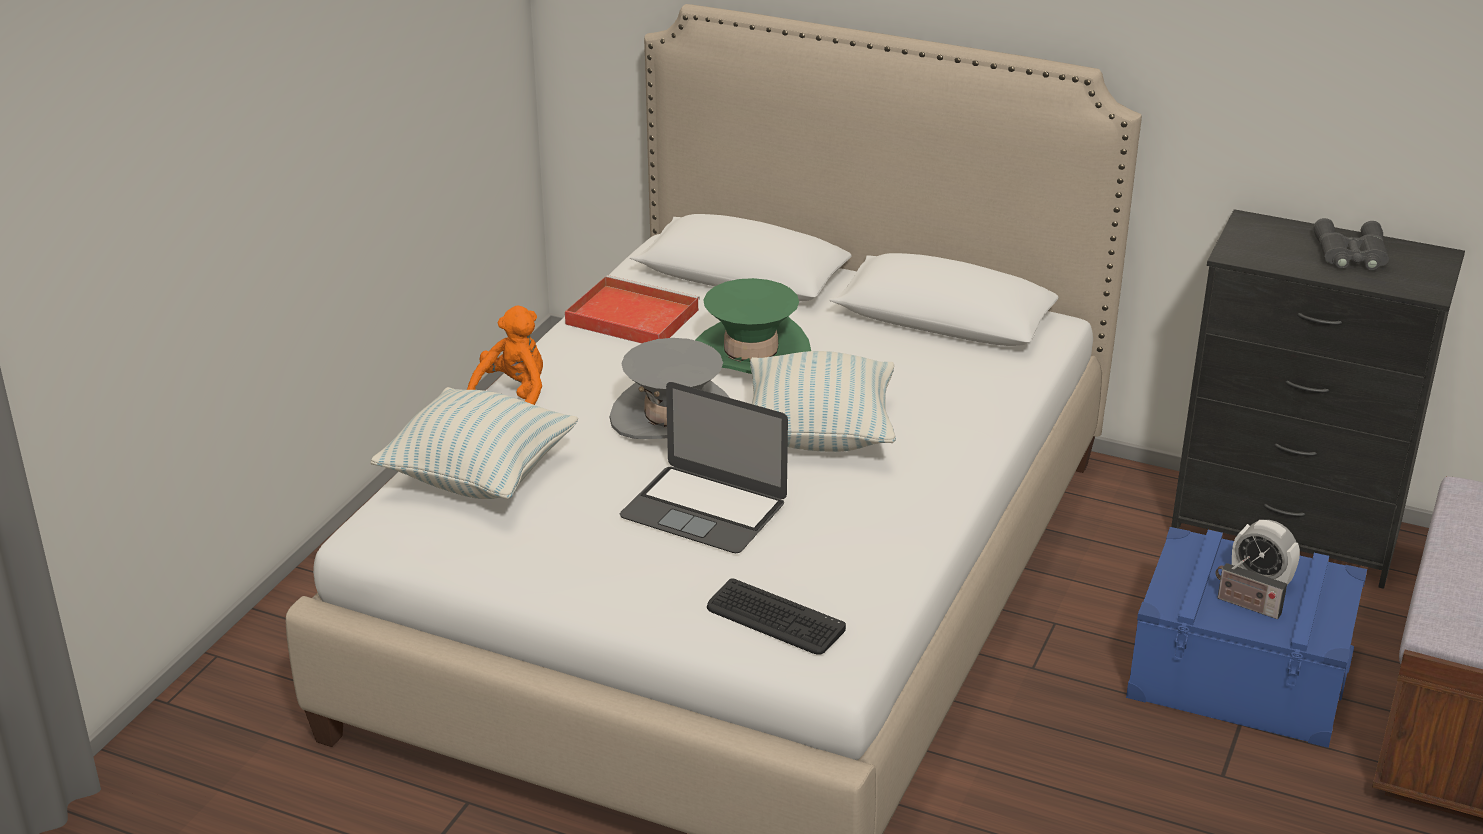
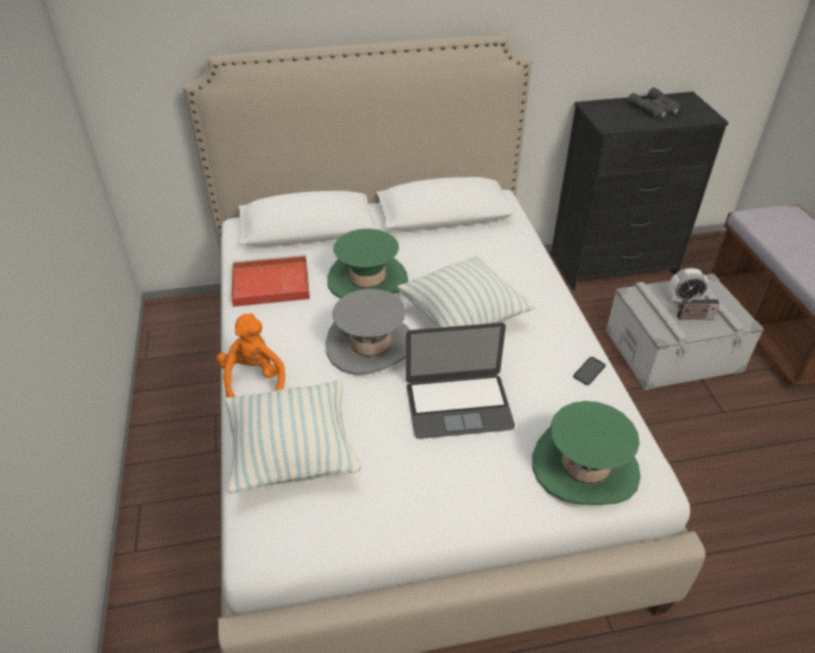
camera: 35 degrees left, 10 degrees up
keyboard [707,578,846,654] -> green hat [532,401,641,505]
blue storage box [1126,527,1367,748] -> grey storage box [606,274,764,390]
none -> phone [573,357,606,386]

